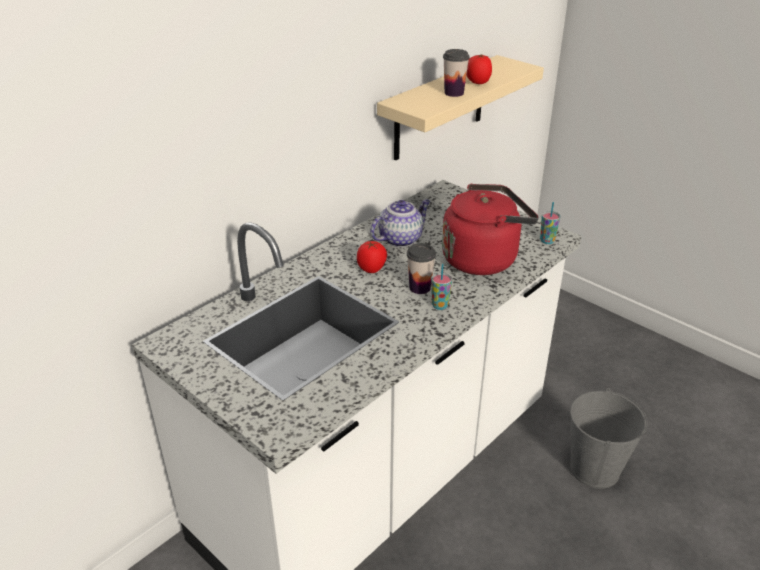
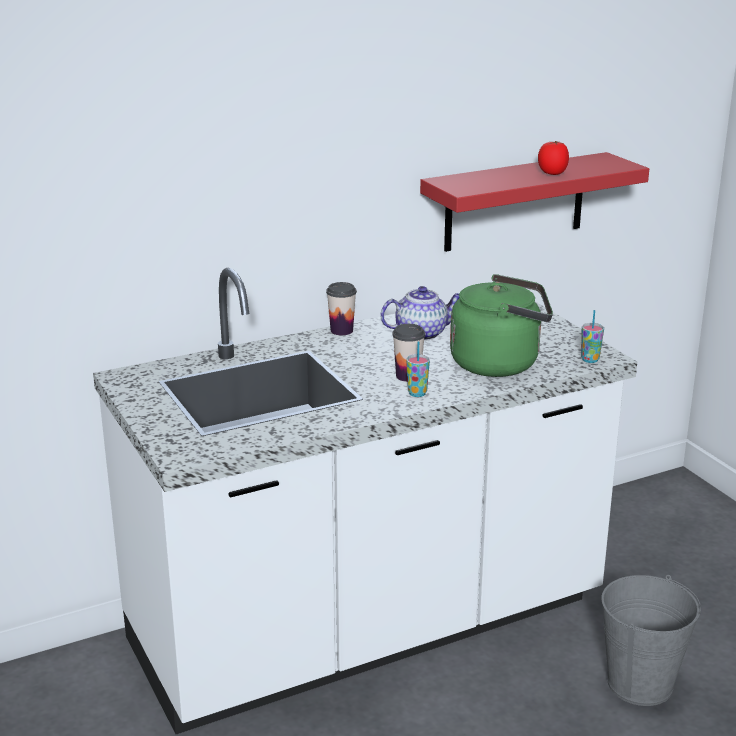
camera: 20 degrees right, 10 degrees down
tomato [357,241,387,273] -> none
beige shelf [377,55,544,160] -> red shelf [420,152,649,252]
red kettle [442,184,538,275] -> green kettle [450,274,553,377]
cup [443,49,470,97] -> cup moved to [326,282,357,335]

